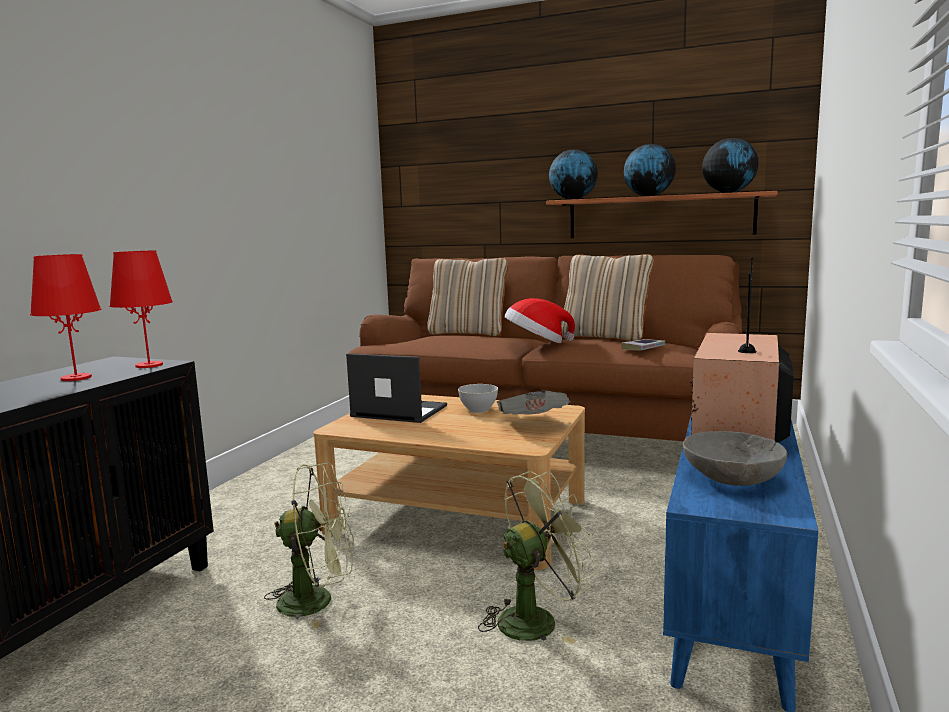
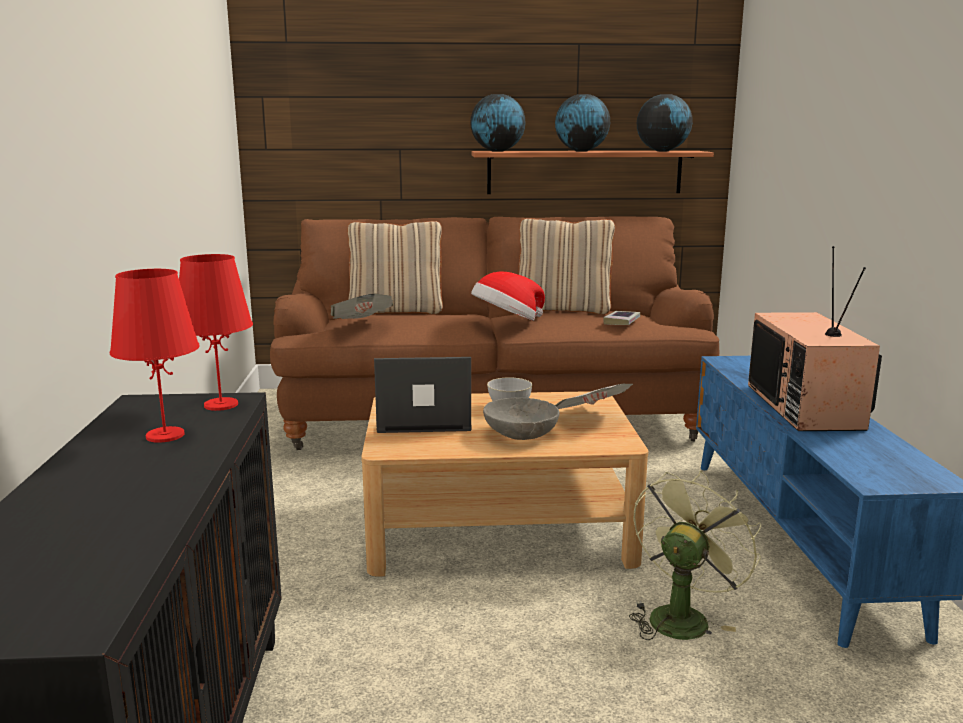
camera: 25 degrees left, 5 degrees up
green fan [264,463,354,629] -> none
grey bowl [683,431,787,486] -> grey bowl moved to [483,397,559,440]
none -> newspaper [331,293,394,319]

